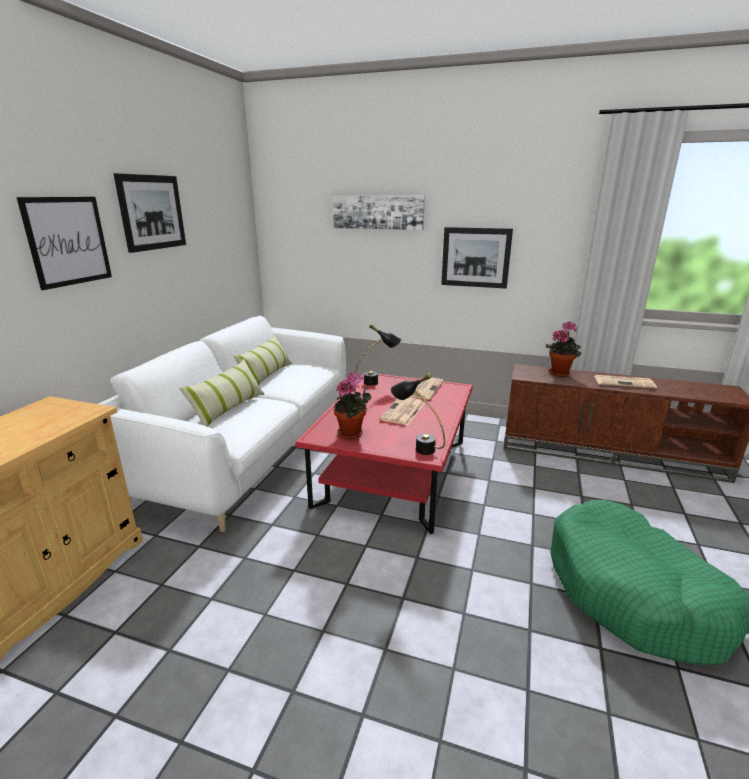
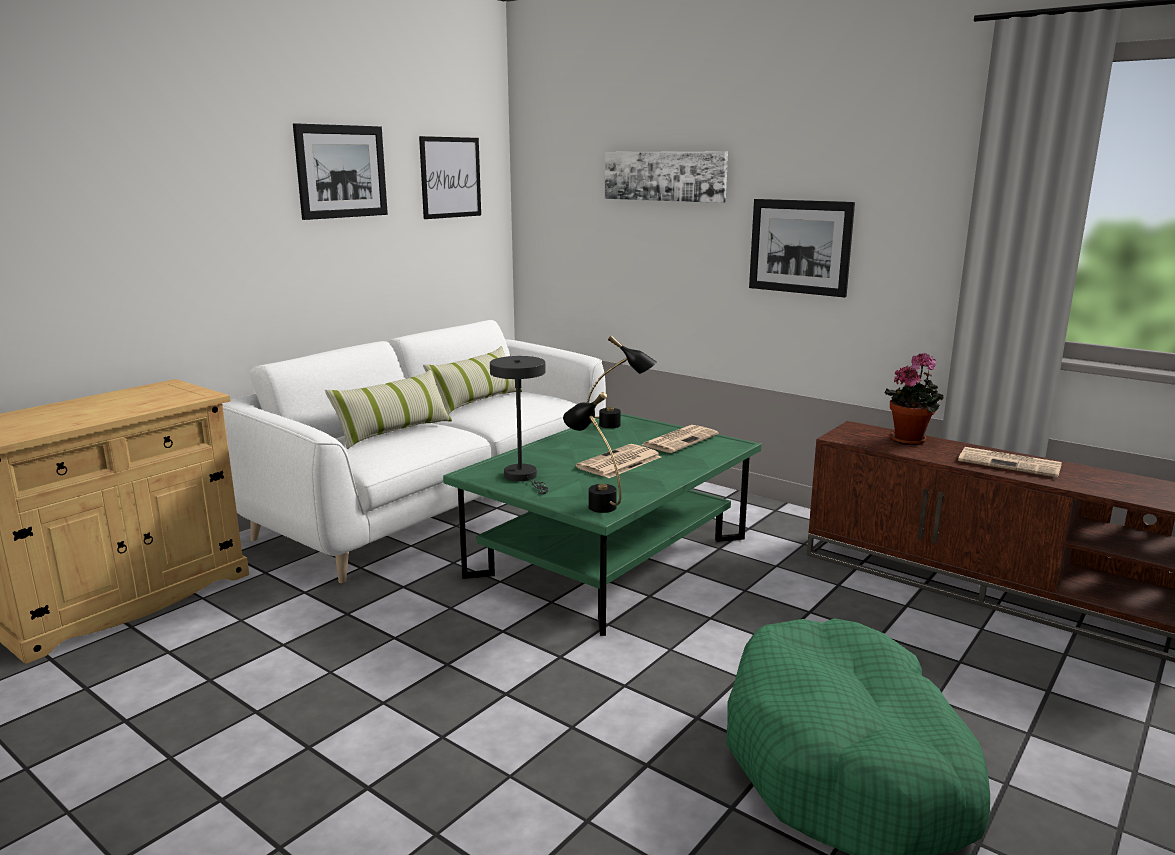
camera: 20 degrees right, 5 degrees down
picture [16,197,112,290] -> picture moved to [419,136,481,219]
red coffee table [295,372,473,534] -> green coffee table [443,413,762,636]
potted plant [334,372,372,439] -> grey table lamp [490,356,549,494]

